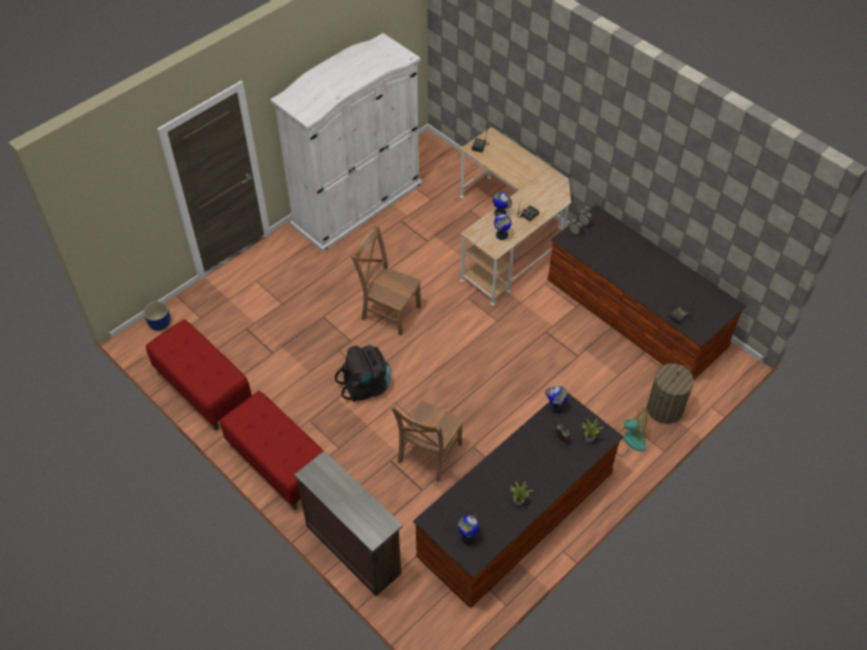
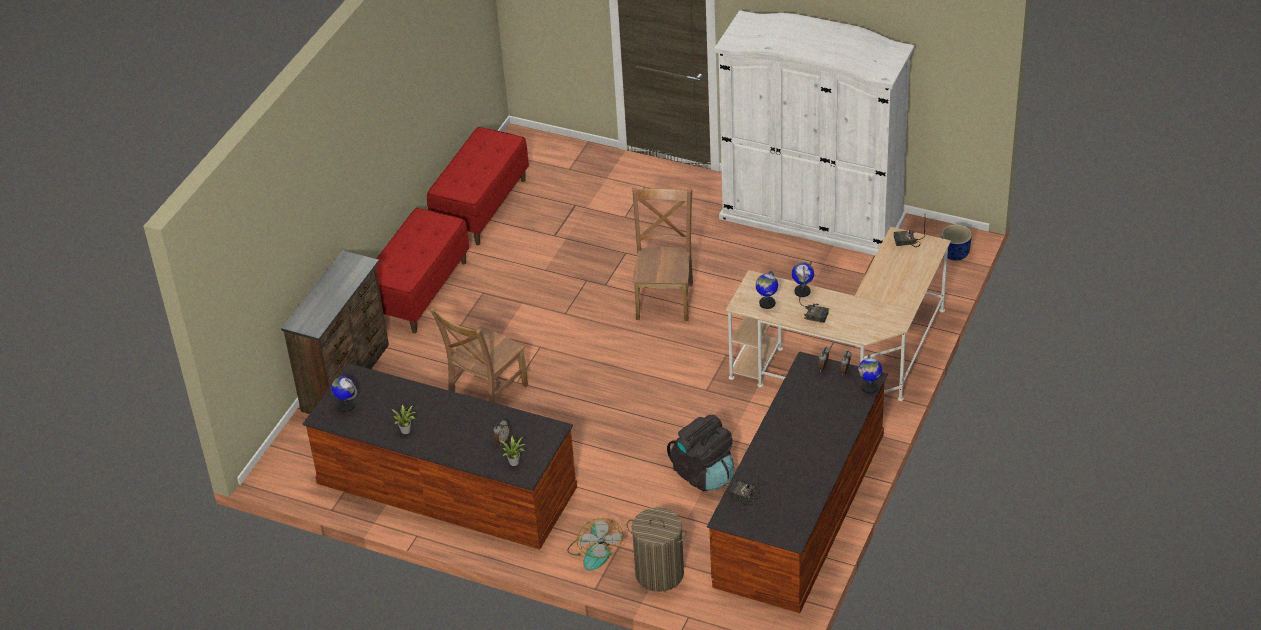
camera: 70 degrees right, 10 degrees down
blue planter [143,301,170,331] -> blue planter moved to [941,224,972,261]
black backpack [335,345,391,402] -> black backpack moved to [667,415,734,491]
brown chair [390,401,464,482] -> brown chair turned 60 degrees counterclockwise [430,307,528,403]
globe [545,386,568,413] -> globe moved to [858,354,882,394]

